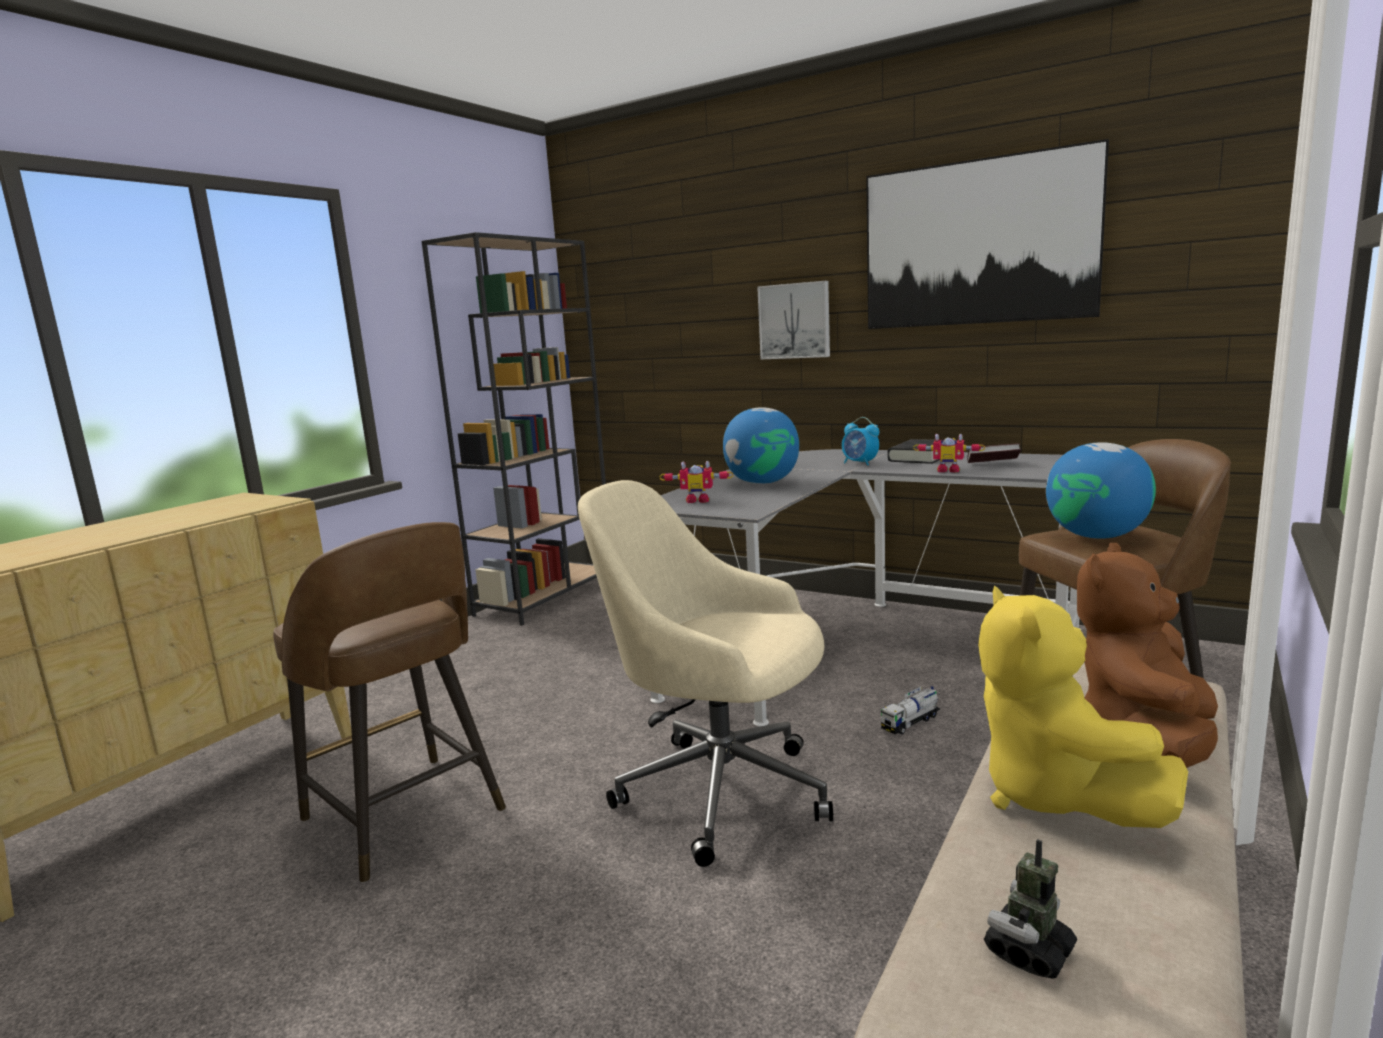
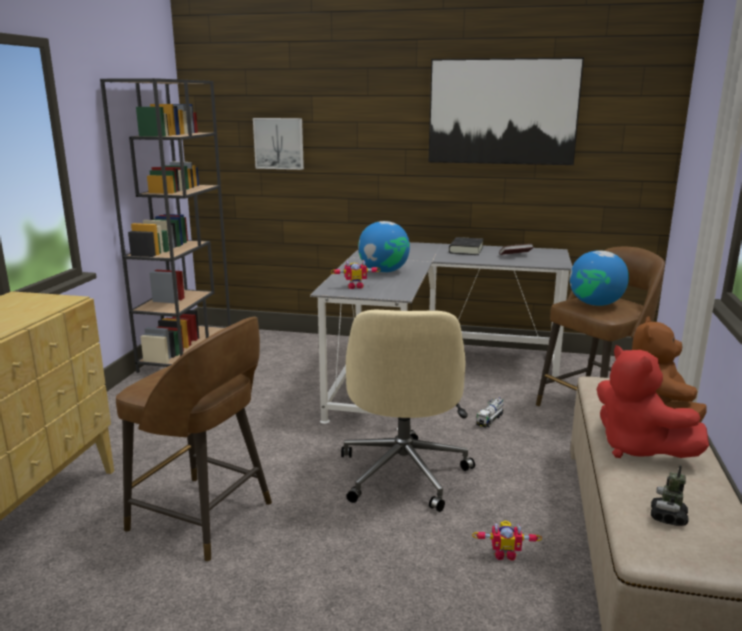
camera: 20 degrees left, 5 degrees up
beige office chair [578,480,833,867] -> beige office chair turned 90 degrees counterclockwise [341,310,475,512]
picture [757,281,830,359] -> picture moved to [253,118,304,170]
alarm clock [842,417,879,466] -> none
toy robot [913,434,985,472] -> toy robot moved to [472,521,542,561]
yellow plush toy [978,585,1188,828] -> red plush toy [597,345,709,458]

